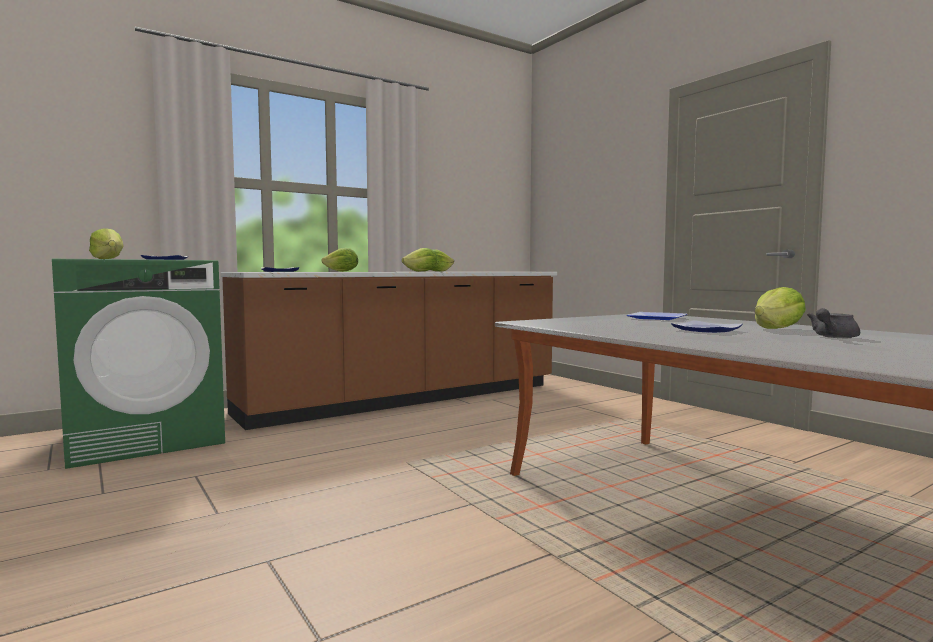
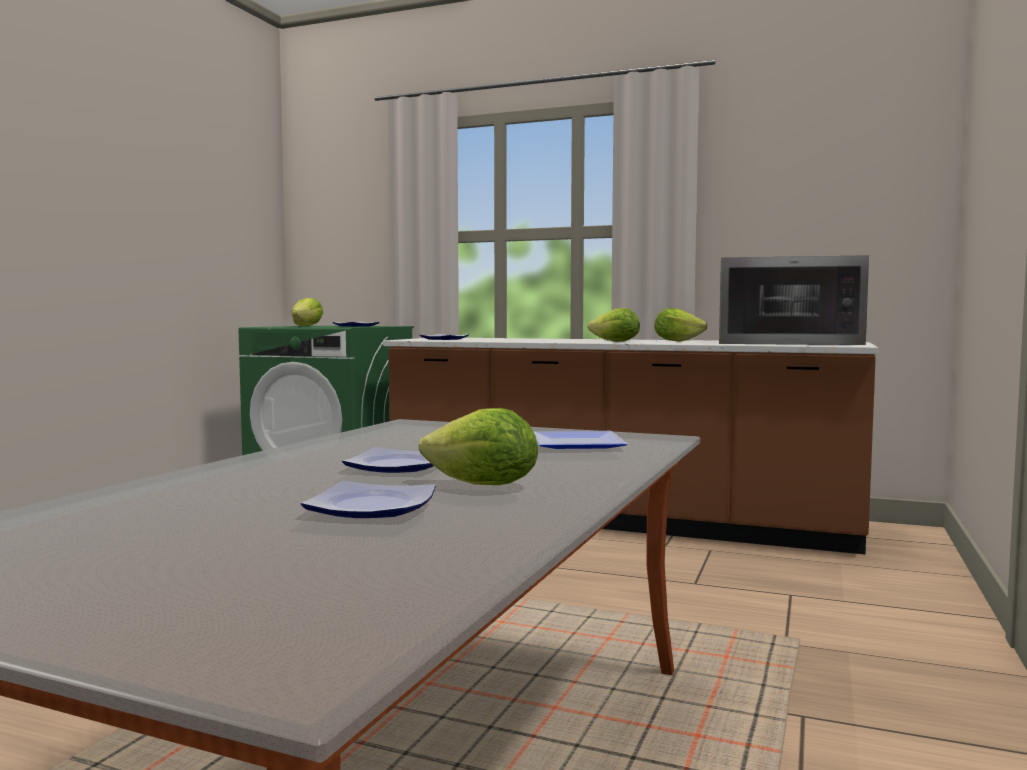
camera: 55 degrees right, 0 degrees up
lettuce [322,248,358,272] -> none
grey teapot [807,308,860,338] -> plate [301,481,436,518]
none -> microwave [719,255,869,345]

